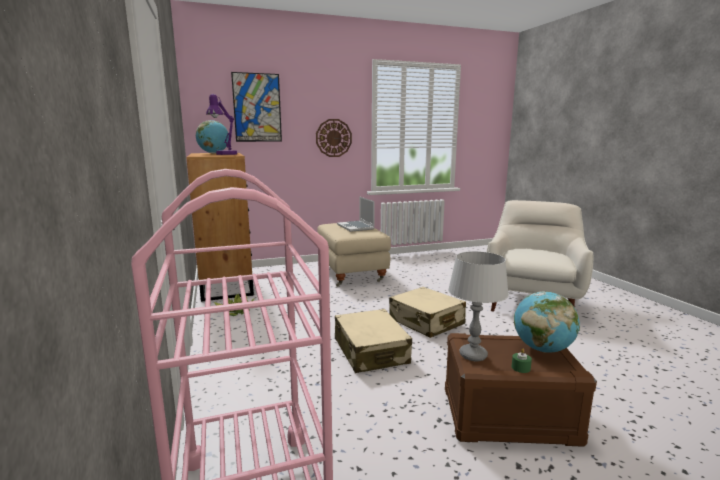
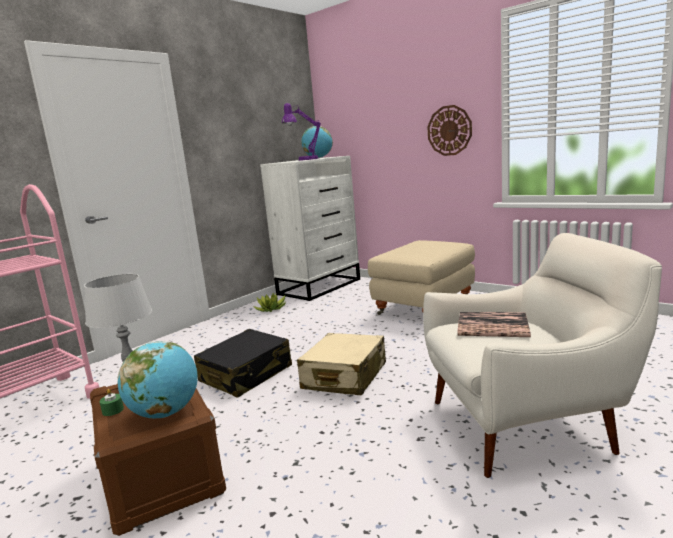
camera: 60 degrees right, 0 degrees up
brown dresser [186,153,254,302] -> white dresser [260,156,360,301]
picture [231,72,282,142] -> none
beige suitcase [335,309,412,373] -> black suitcase [194,329,292,397]
laptop [337,197,375,232] -> none
none -> book [457,312,531,337]

